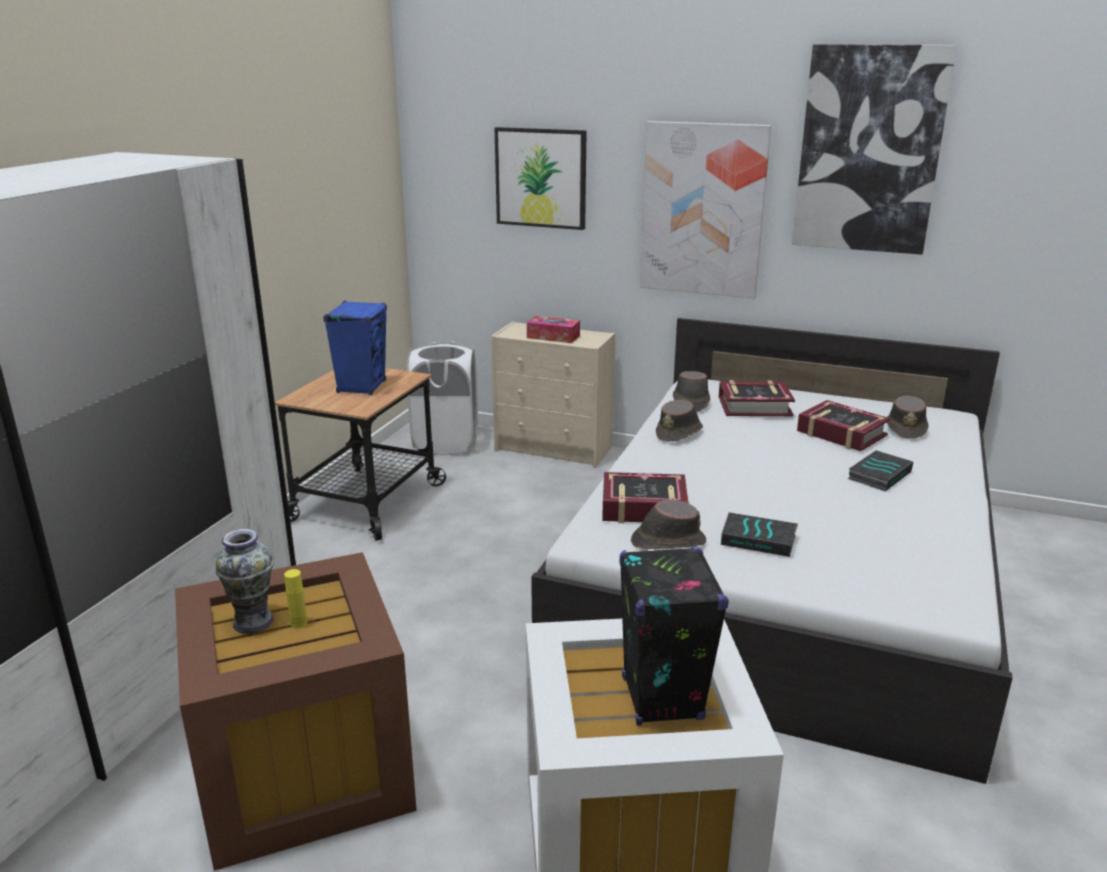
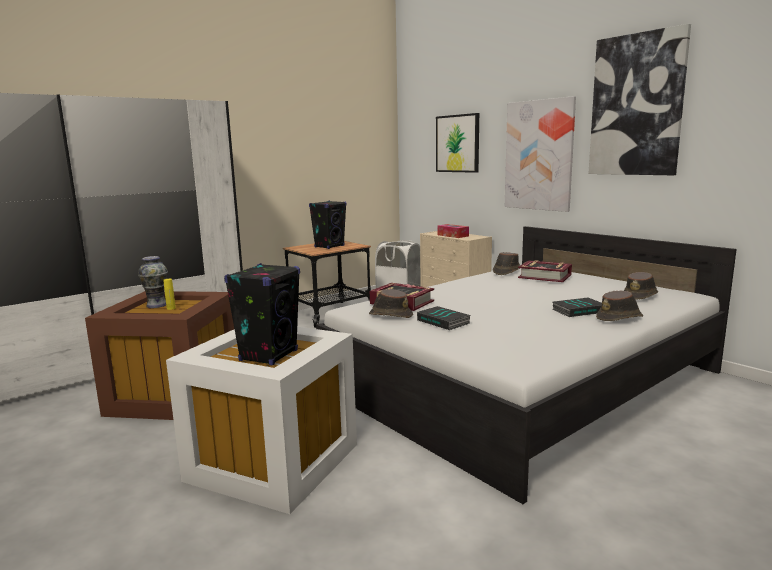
camera: 30 degrees right, 10 degrees down
blue speaker [323,301,387,395] -> black speaker [309,201,347,249]
brown hat [656,400,703,441] -> brown hat moved to [596,291,643,321]
book [797,400,890,451] -> none

